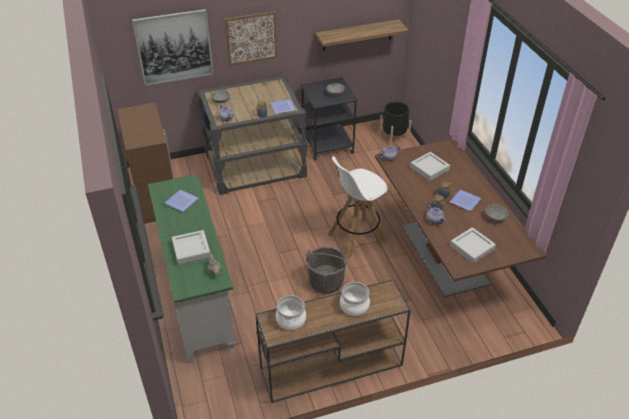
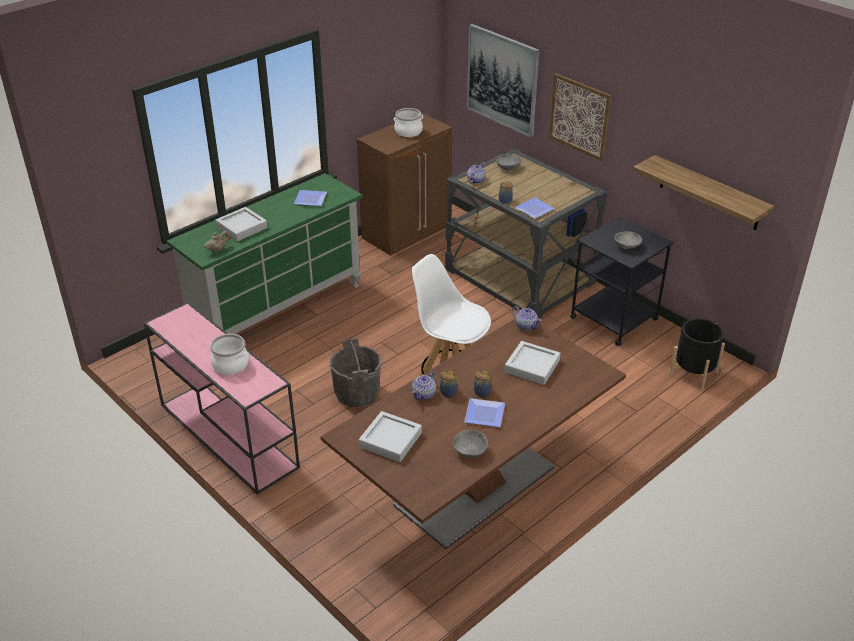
camera: 65 degrees right, 5 degrees down
brown console table [255,279,411,403] -> pink console table [144,302,300,494]
cooking pot [276,295,306,330] -> cooking pot moved to [393,108,423,137]

